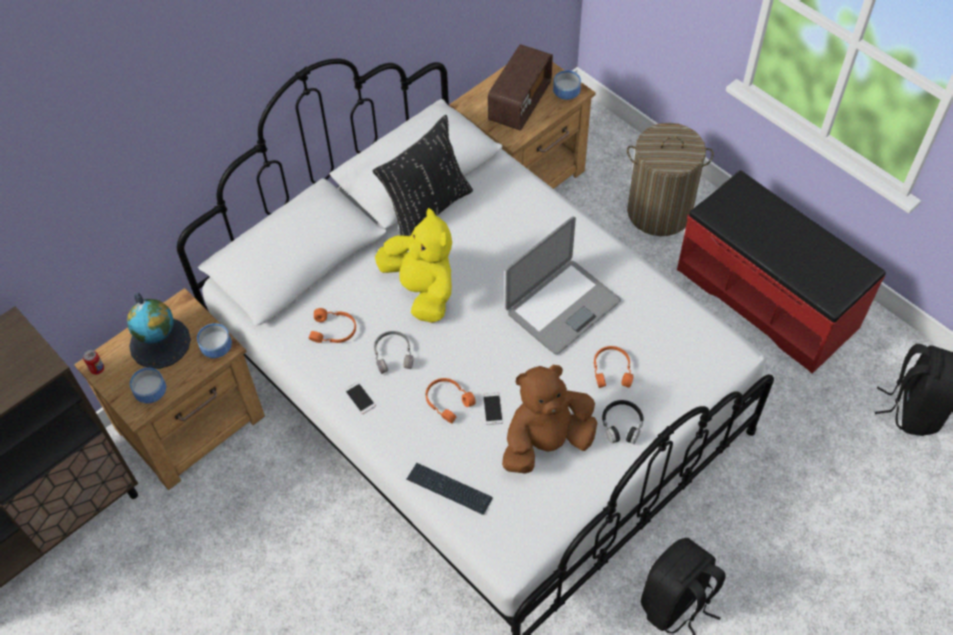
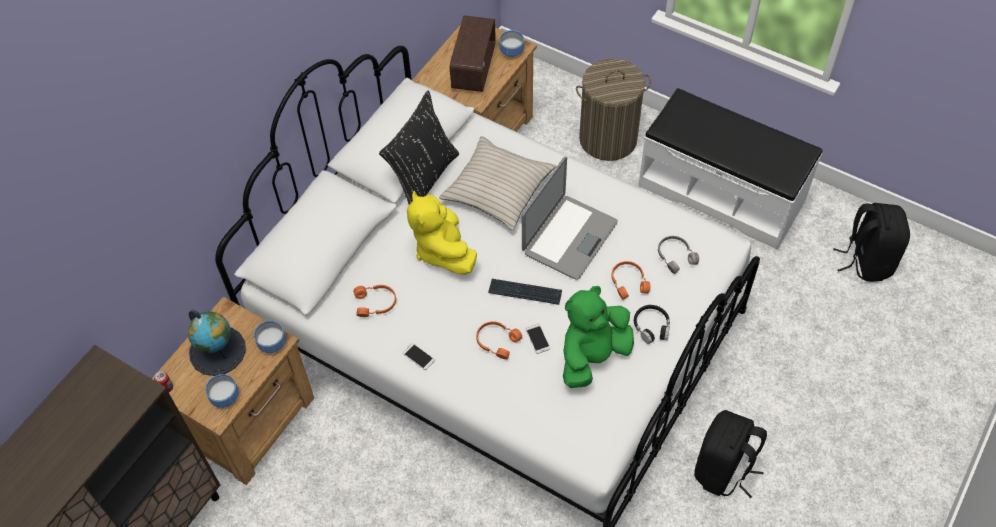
camera: 15 degrees left, 0 degrees up
grey headphones [374,331,413,374] -> grey headphones moved to [658,236,699,274]
yellow plush toy [375,208,452,323] -> yellow plush toy turned 150 degrees counterclockwise [407,191,477,275]
keyboard [407,463,493,515] -> keyboard moved to [488,279,562,305]
brown plush toy [502,365,597,474] -> green plush toy [563,286,634,388]
red bench [677,170,886,374] -> white bench [638,88,823,250]
none -> beige pillow [439,136,556,230]

